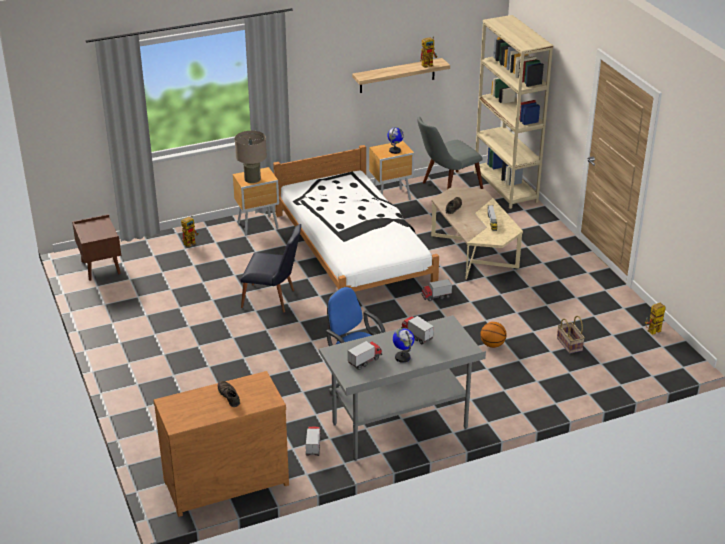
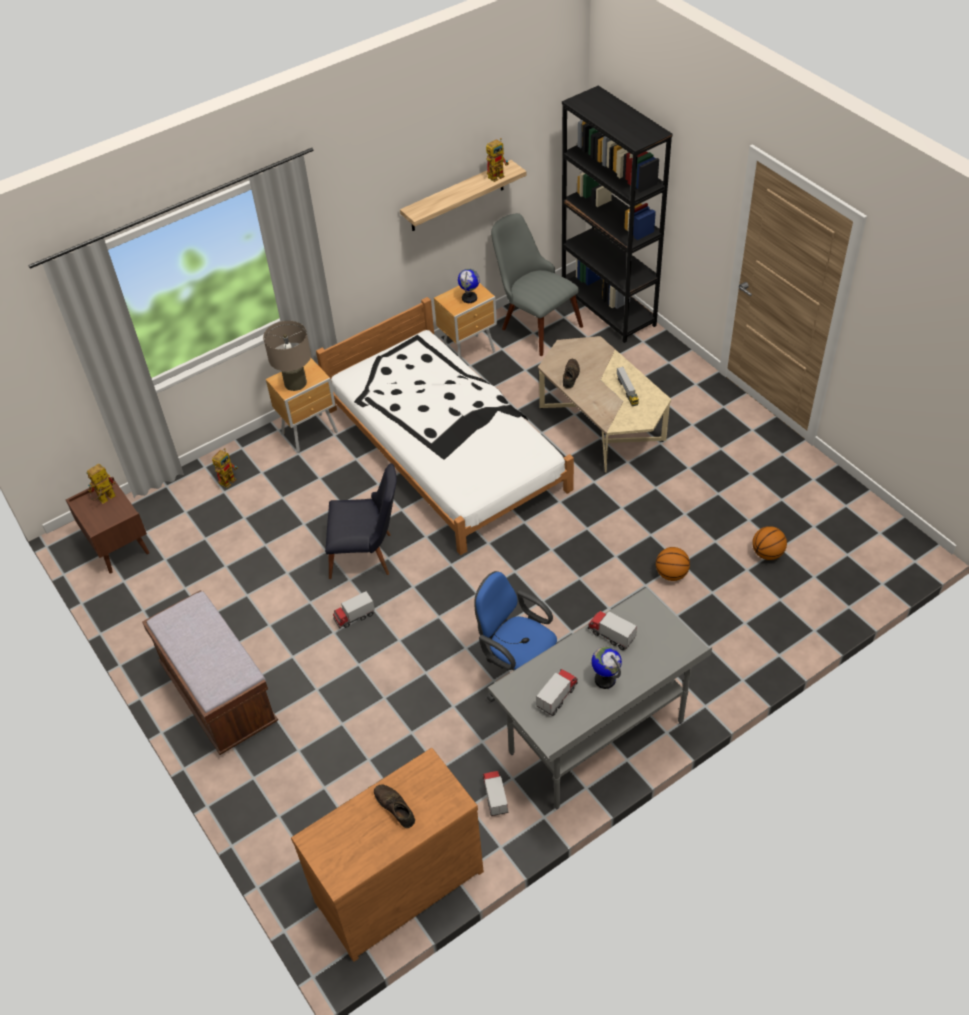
camera: 10 degrees left, 15 degrees up
grey chair [417,116,483,190] -> grey chair turned 90 degrees clockwise [491,213,583,356]
toy truck [421,279,452,301] -> toy truck moved to [333,591,375,629]
beige bookcase [474,15,553,209] -> black bookcase [562,86,673,343]
basket [557,316,585,354] -> basketball [752,526,787,560]
toy robot [645,303,666,335] -> toy robot moved to [87,464,116,504]
none -> brown bench [142,590,278,755]

